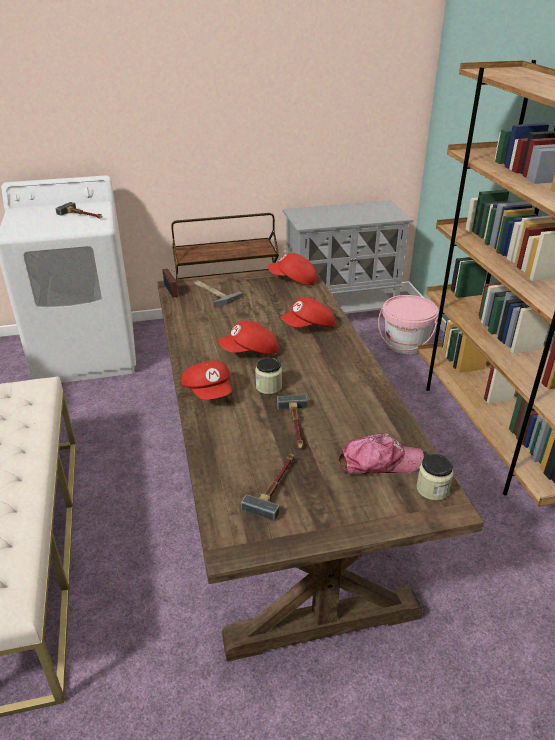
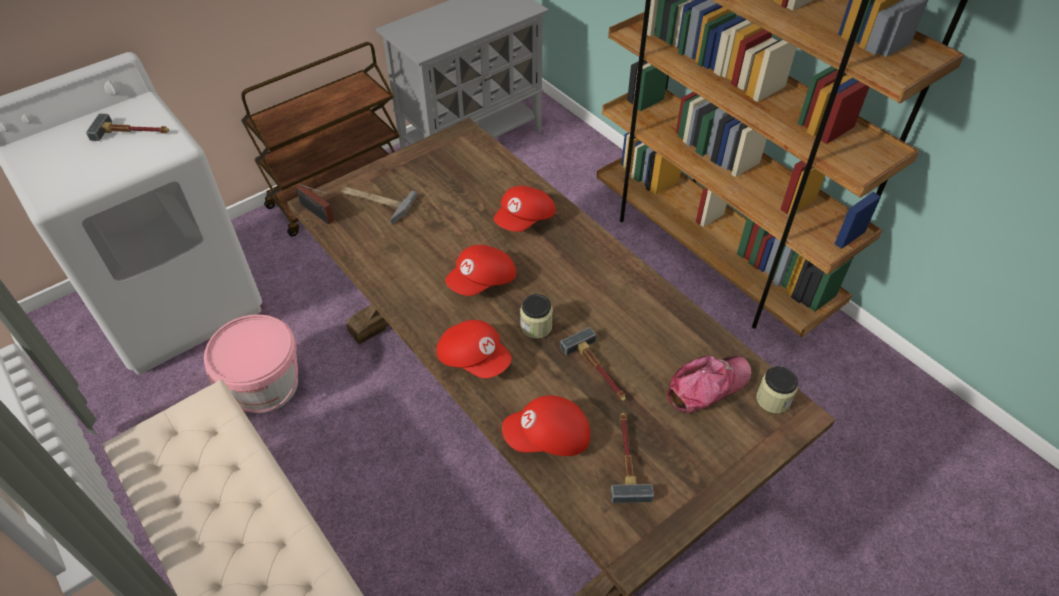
camera: 25 degrees left, 15 degrees up
red cap [268,253,317,285] -> red cap moved to [502,395,590,456]
pink bucket [378,295,439,354] -> pink bucket moved to [204,314,298,413]

